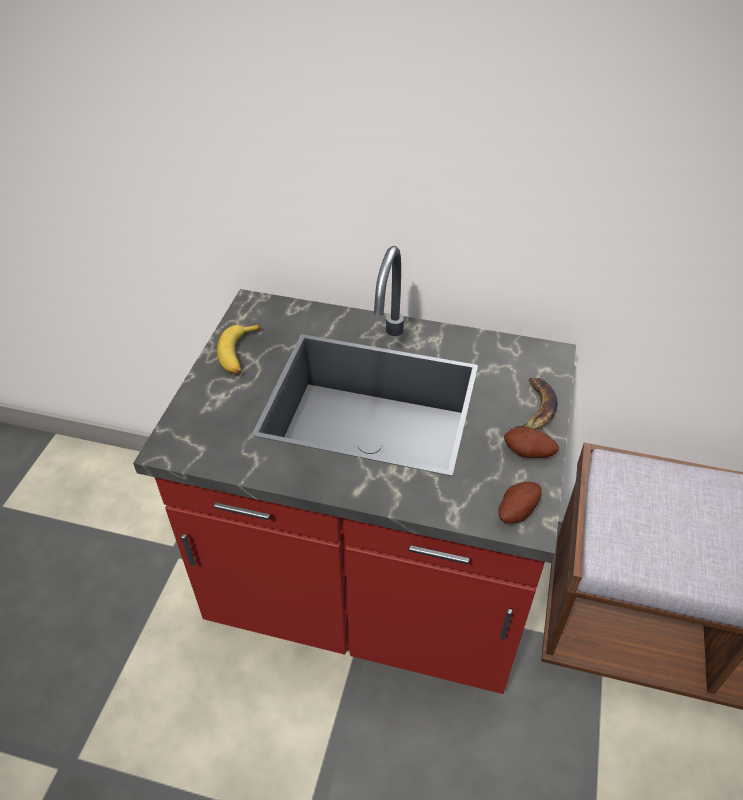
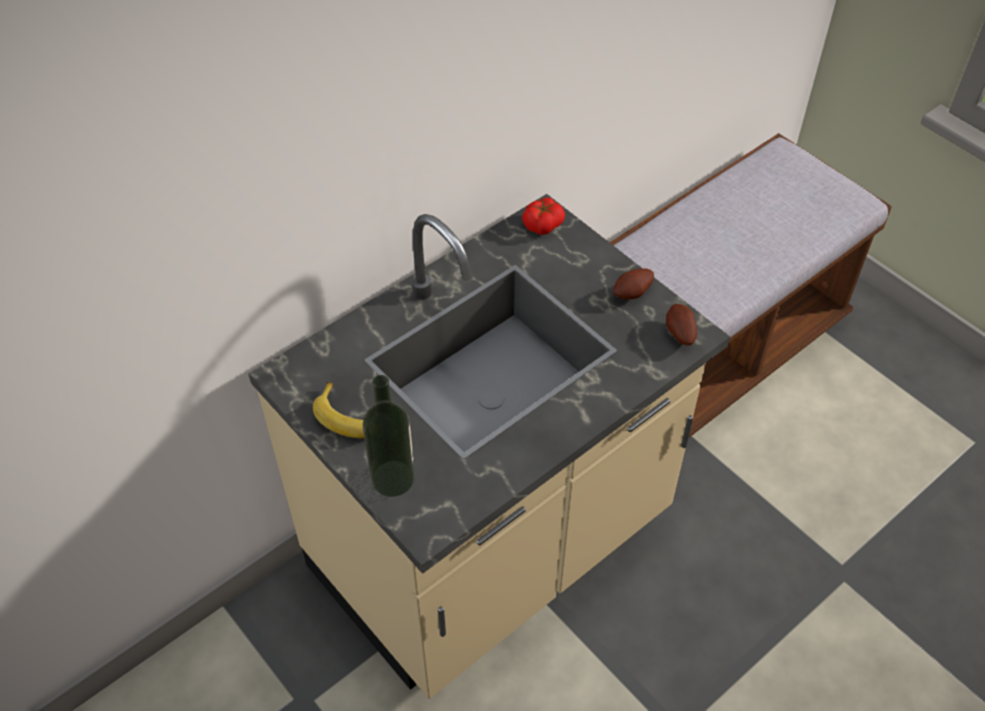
camera: 55 degrees left, 5 degrees up
red counter [133,246,576,694] -> beige counter [248,194,730,699]
banana [510,378,558,430] -> none
none -> bottle [363,375,415,497]
none -> tomato [522,198,565,235]

